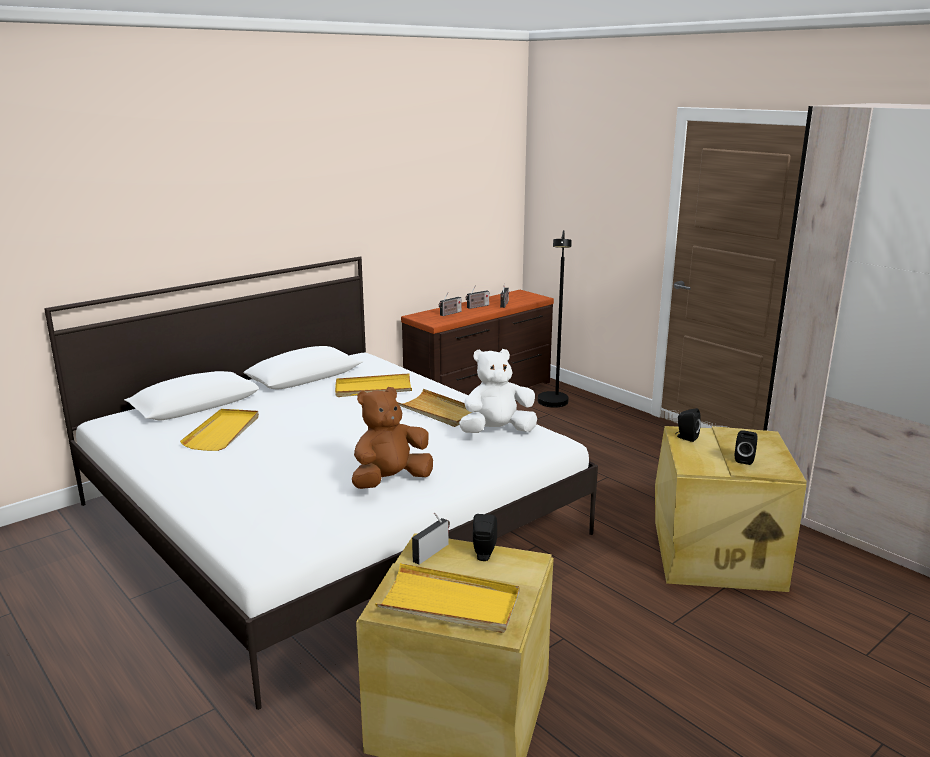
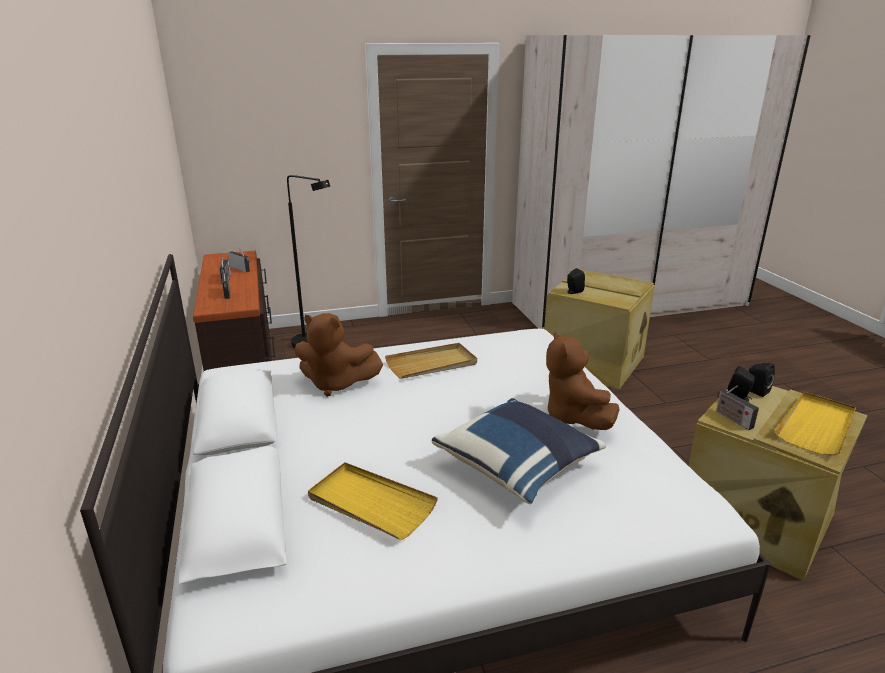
camera: 65 degrees left, 5 degrees up
yellow tray [335,373,412,397] -> brown plush toy [294,313,383,397]
white plush toy [459,349,537,433] -> none
black speaker [735,430,757,465] -> black speaker moved to [749,363,775,397]
none -> blue pillow [432,398,606,504]

